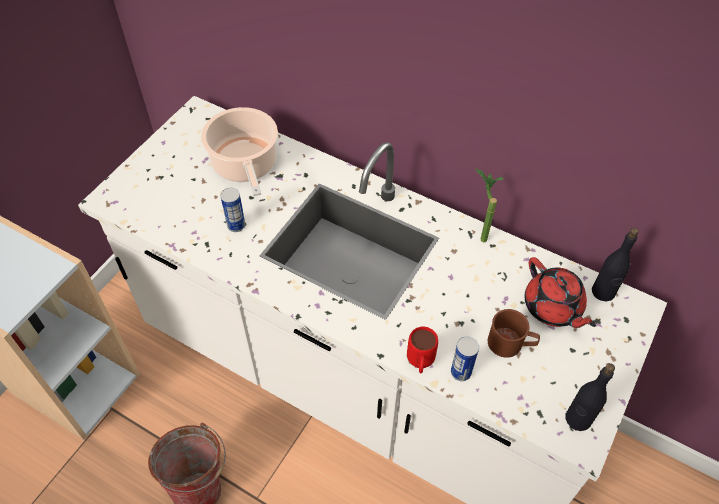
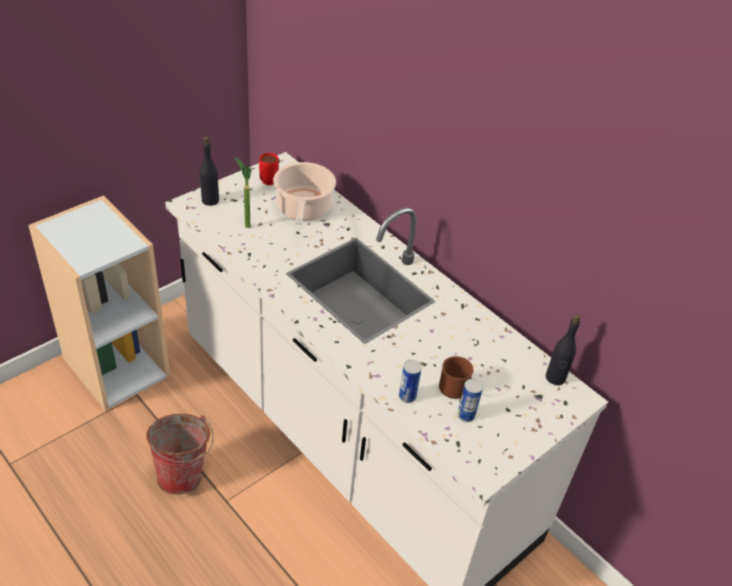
camera: 15 degrees right, 10 degrees down
can [220,188,245,232] -> can moved to [458,379,483,422]
red mug [407,326,438,373] -> red mug moved to [259,153,279,185]
potted plant [476,169,504,243] -> potted plant moved to [235,157,252,228]
red teapot [525,257,596,328] -> none
black bottle [565,363,615,431] -> black bottle moved to [199,137,219,206]

